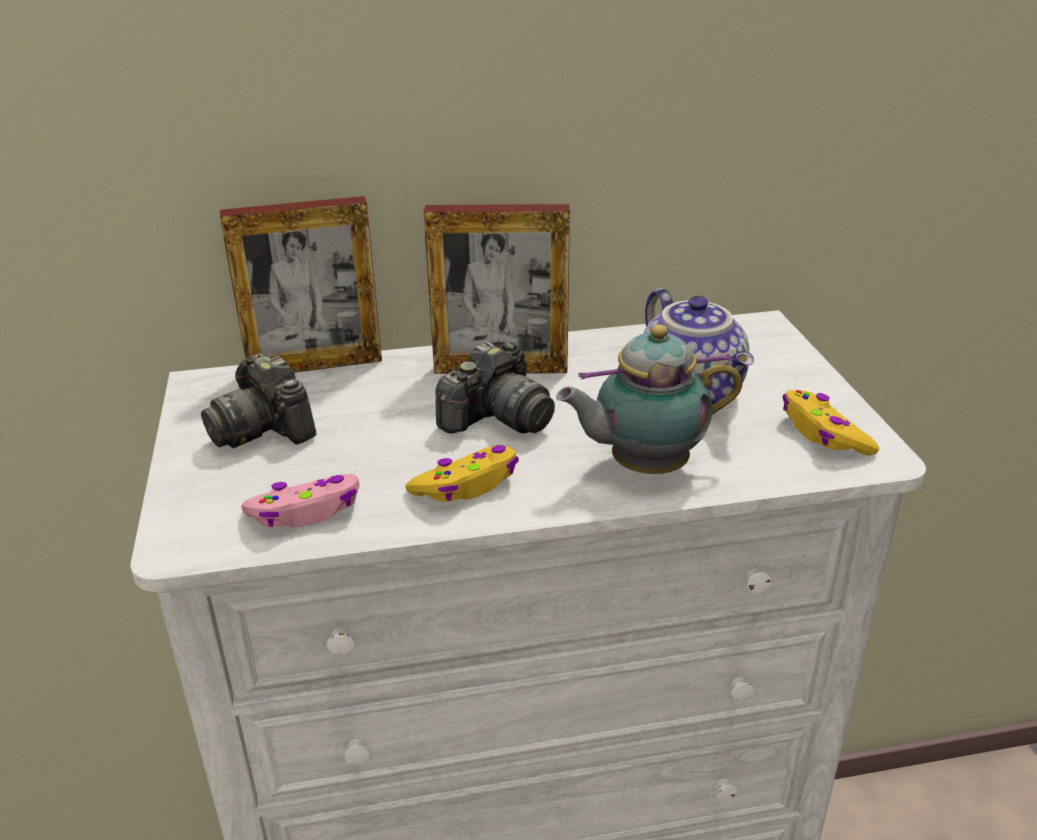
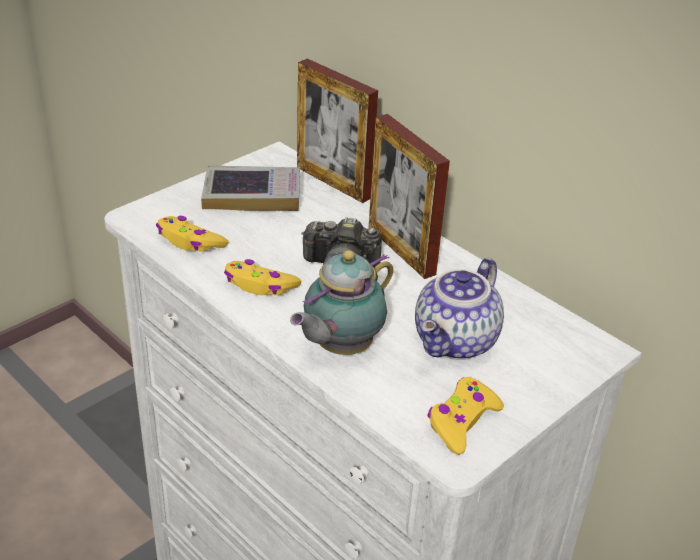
camera: 55 degrees right, 5 degrees up
camera [201,353,316,448] -> book [201,165,300,211]
pink game controller [241,474,360,528] -> yellow game controller [156,216,229,252]
teapot [556,324,742,474] -> teapot turned 90 degrees counterclockwise [290,250,393,355]

